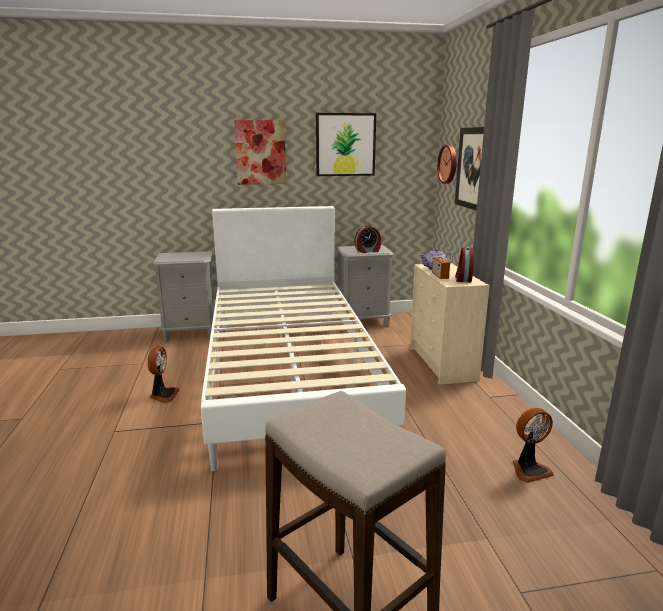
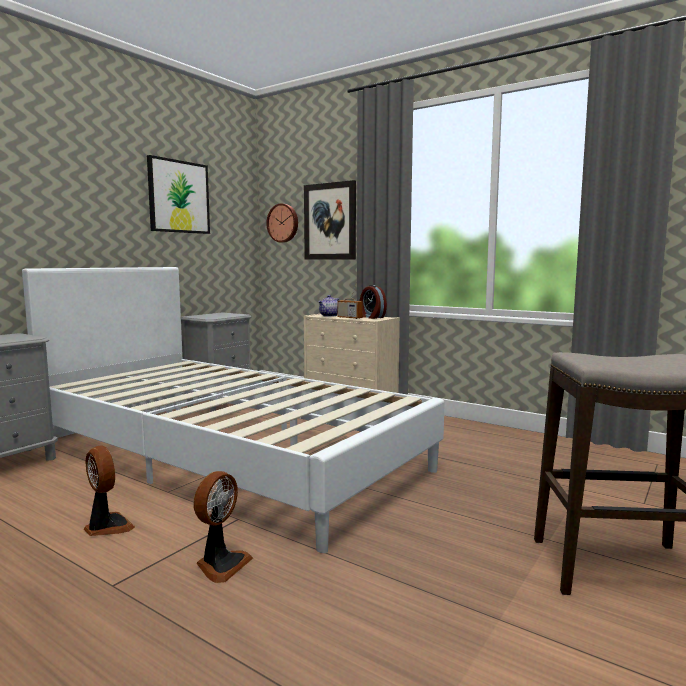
camera: 45 degrees left, 10 degrees down
picture [234,120,286,185] -> none
alarm clock [354,225,381,253] -> none
fan [513,408,554,483] -> fan moved to [194,471,253,583]

